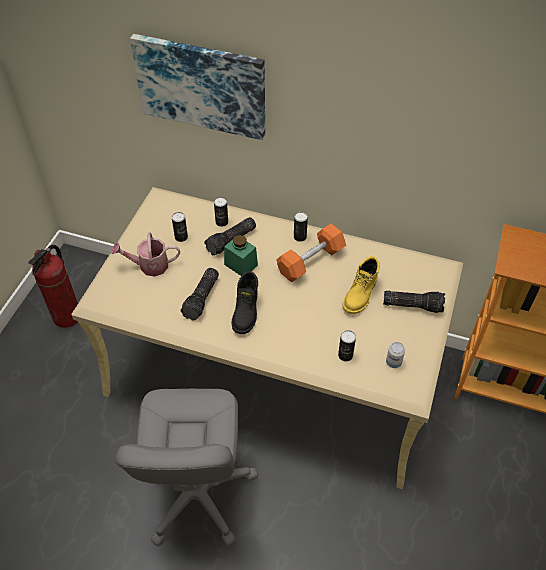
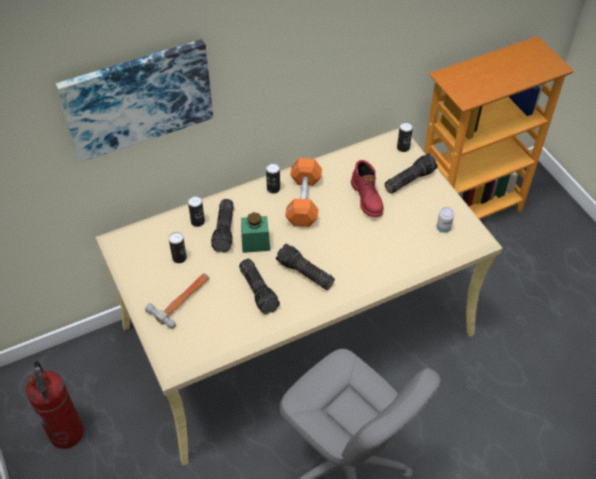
camera: 45 degrees left, 0 degrees up
watering can [111,232,180,277] -> hammer [145,273,209,329]
black boot [232,271,258,334] -> flashlight [276,244,335,290]
can [338,330,356,361] -> can moved to [397,122,413,152]
yellow boot [342,256,380,314] -> red boot [351,160,384,217]

